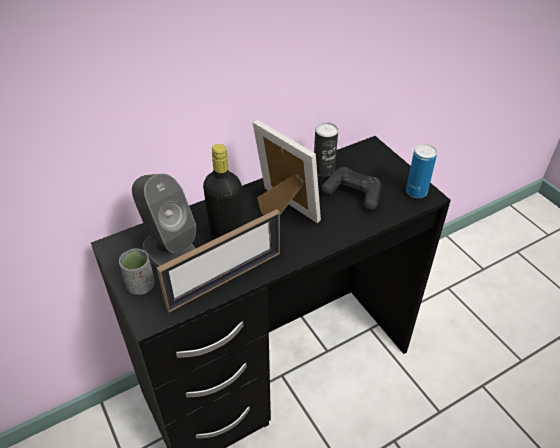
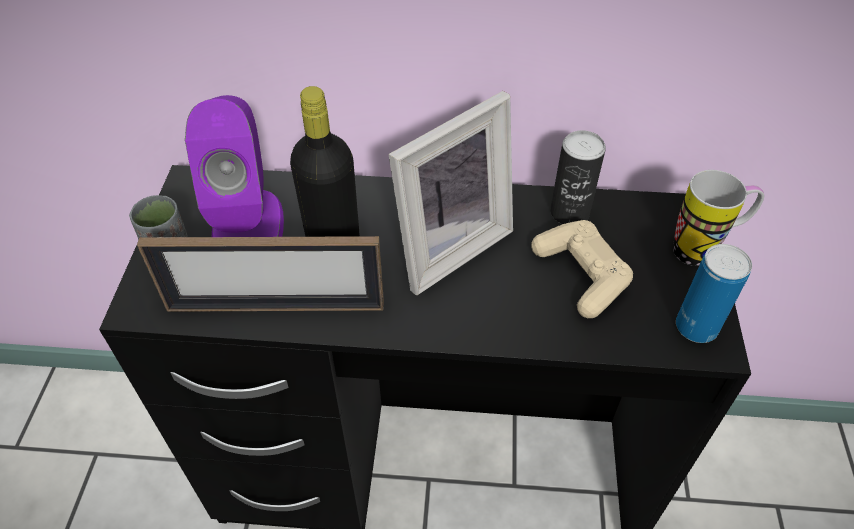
camera: 35 degrees right, 5 degrees up
grey speaker [132,174,196,267] -> purple speaker [185,95,284,237]
picture frame [252,120,321,223] -> picture frame turned 60 degrees clockwise [388,91,513,295]
black game controller [322,167,381,211] -> beige game controller [531,220,633,318]
none -> mug [673,170,764,266]

